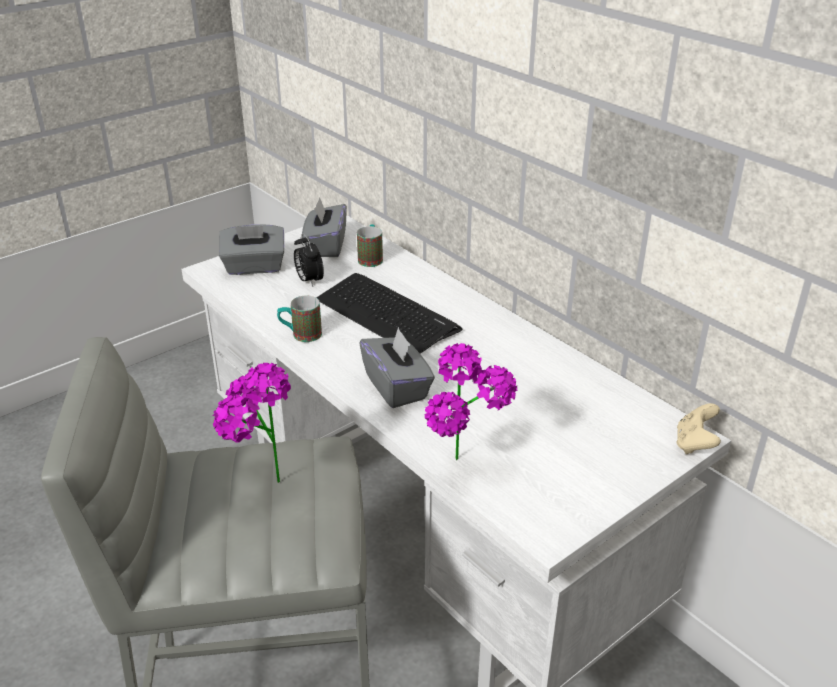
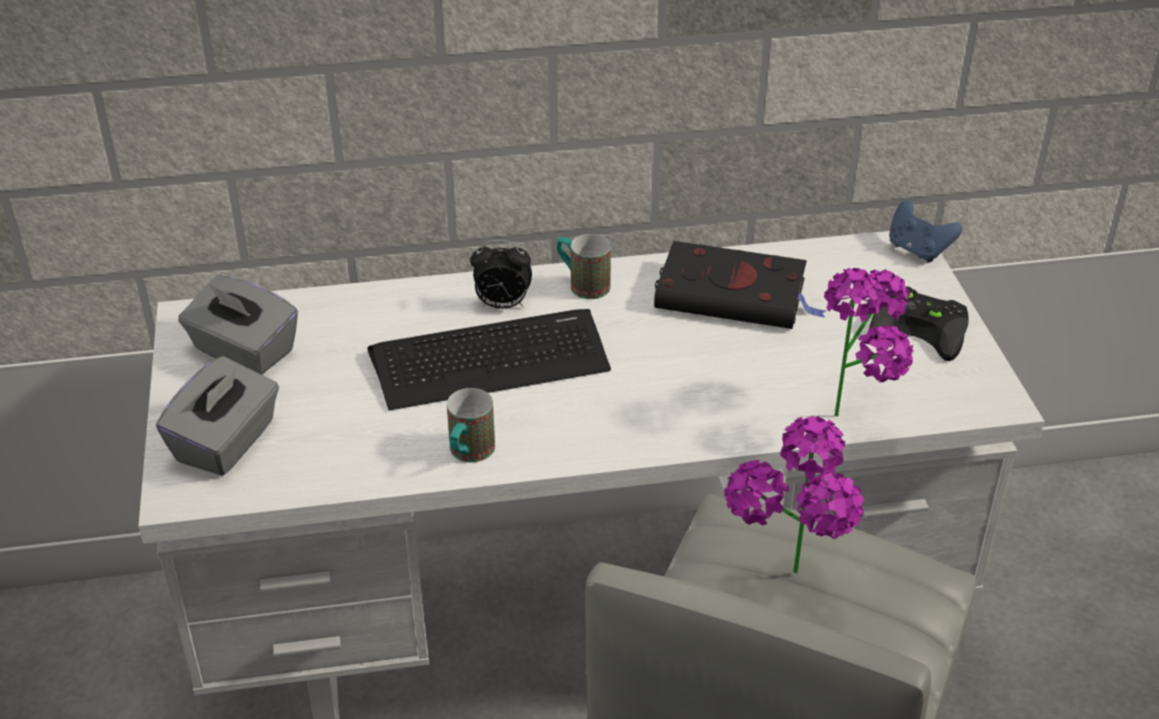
camera: 60 degrees left, 5 degrees up
alarm clock [294,233,324,287] -> alarm clock moved to [470,240,532,309]
mug [357,224,383,267] -> mug moved to [557,234,611,299]
grey tissue box [359,327,435,408] -> none
beige game controller [676,403,721,454] -> blue game controller [889,200,962,263]
none -> black book [654,241,826,329]
none -> black game controller [869,286,969,361]

